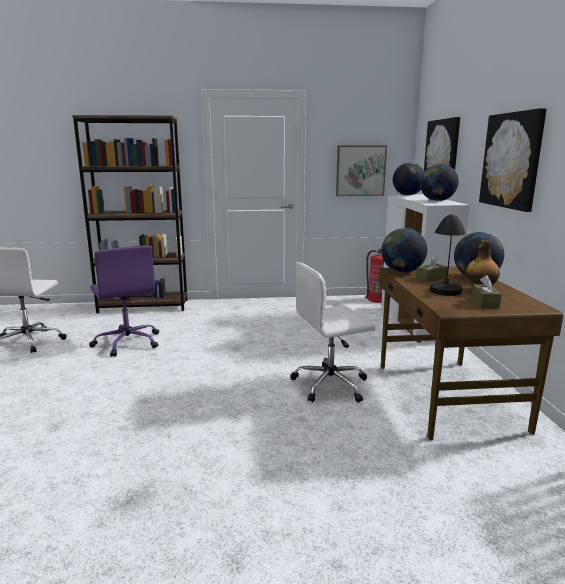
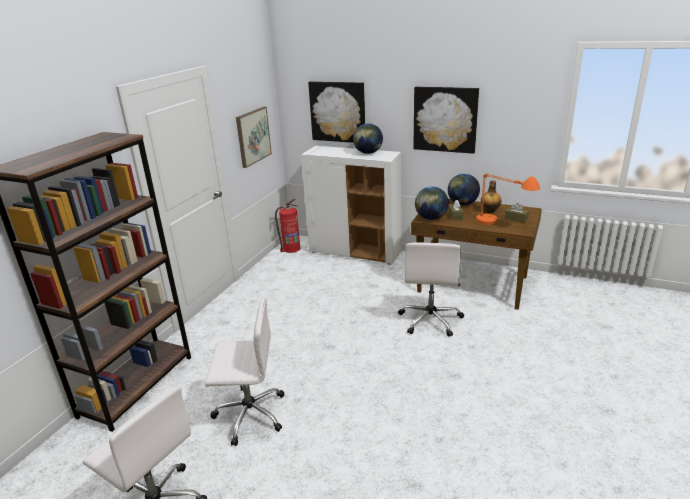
camera: 60 degrees left, 10 degrees up
purple office chair [89,246,159,357] -> white office chair [205,297,284,446]
globe [393,162,425,195] -> none
black table lamp [430,214,466,296] -> orange table lamp [476,174,540,225]

